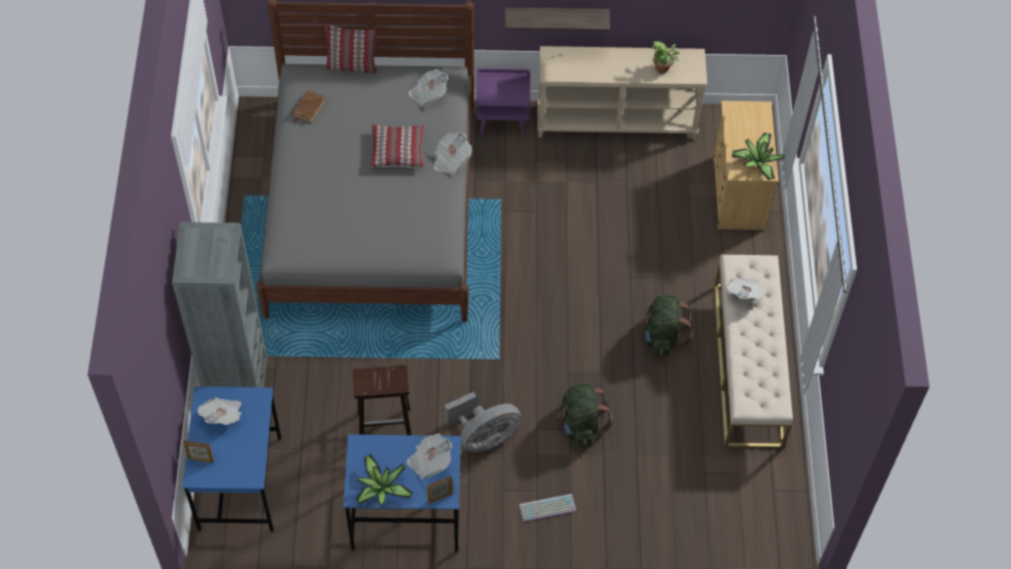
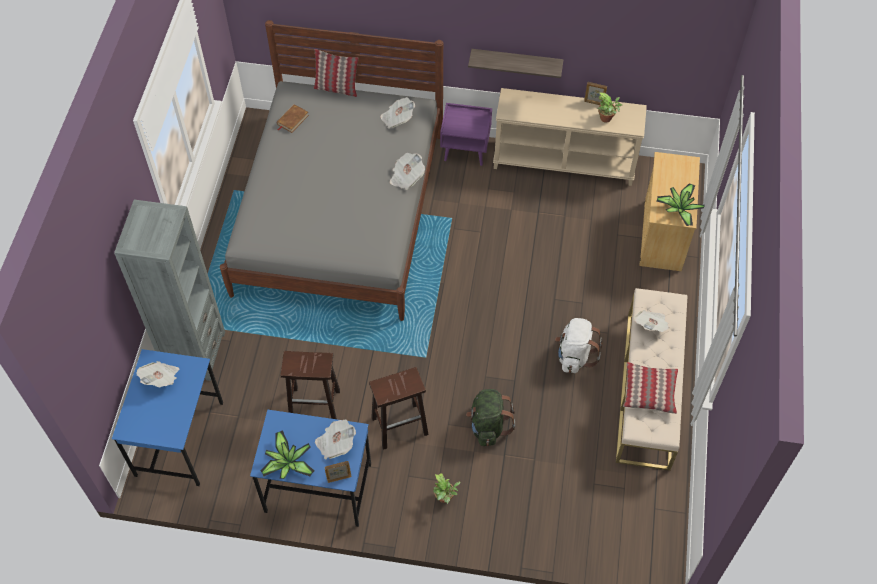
camera: 10 degrees right, 0 degrees up
picture frame [183,440,214,463] -> picture frame moved to [584,82,607,105]
pillow [369,124,424,167] -> pillow moved to [623,362,678,414]
grey fan [445,392,522,452] -> brown stool [369,367,428,450]
keyboard [519,494,576,522] -> potted plant [433,473,460,504]
green backpack [640,295,693,357] -> white backpack [555,318,602,373]

